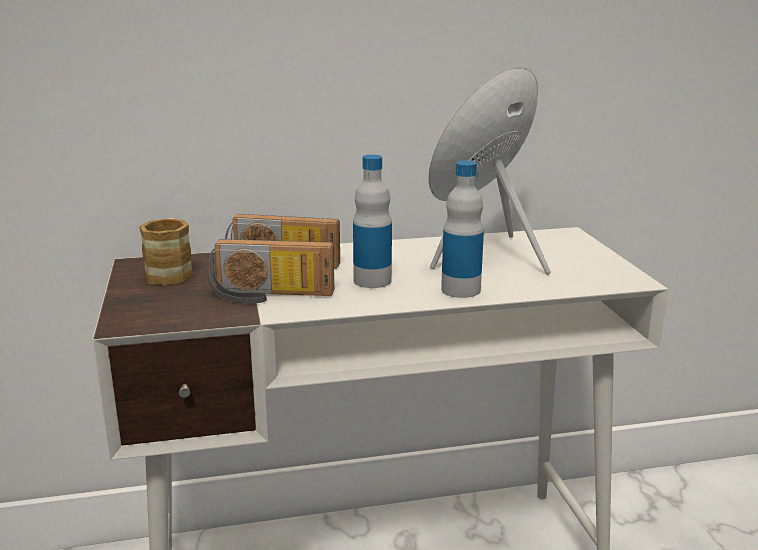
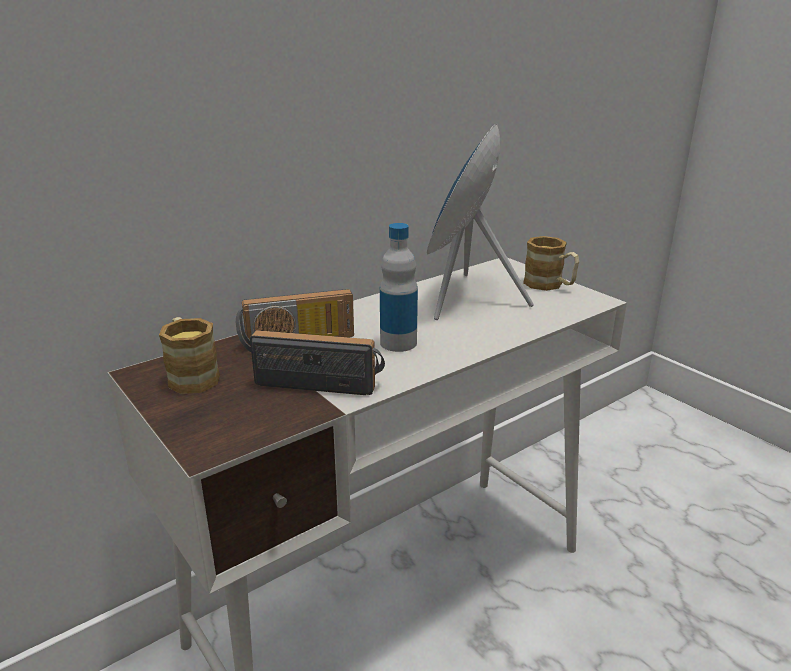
camera: 25 degrees left, 5 degrees up
radio [206,239,334,304] -> radio turned 150 degrees counterclockwise [250,330,385,395]
bottle [441,160,484,298] -> none
none -> mug [523,236,579,291]

